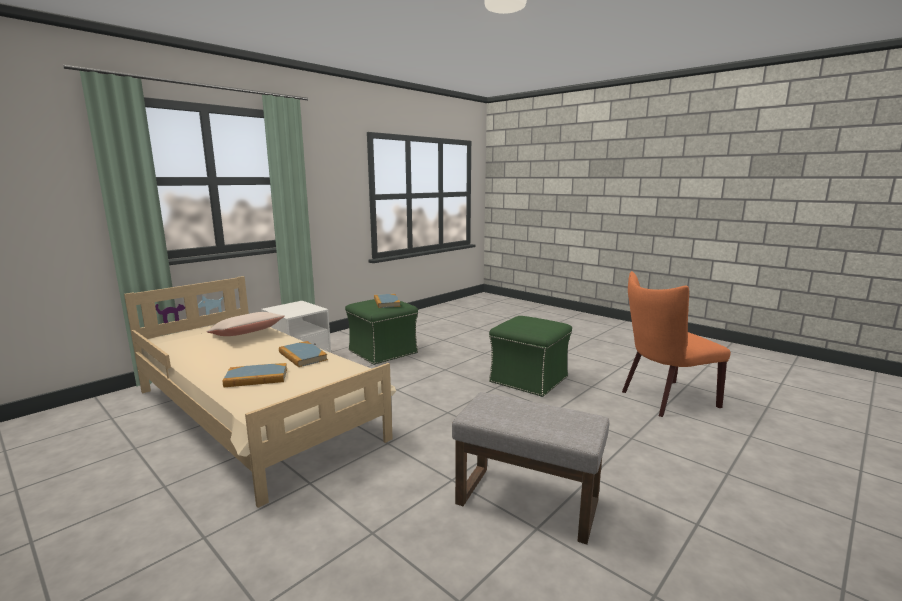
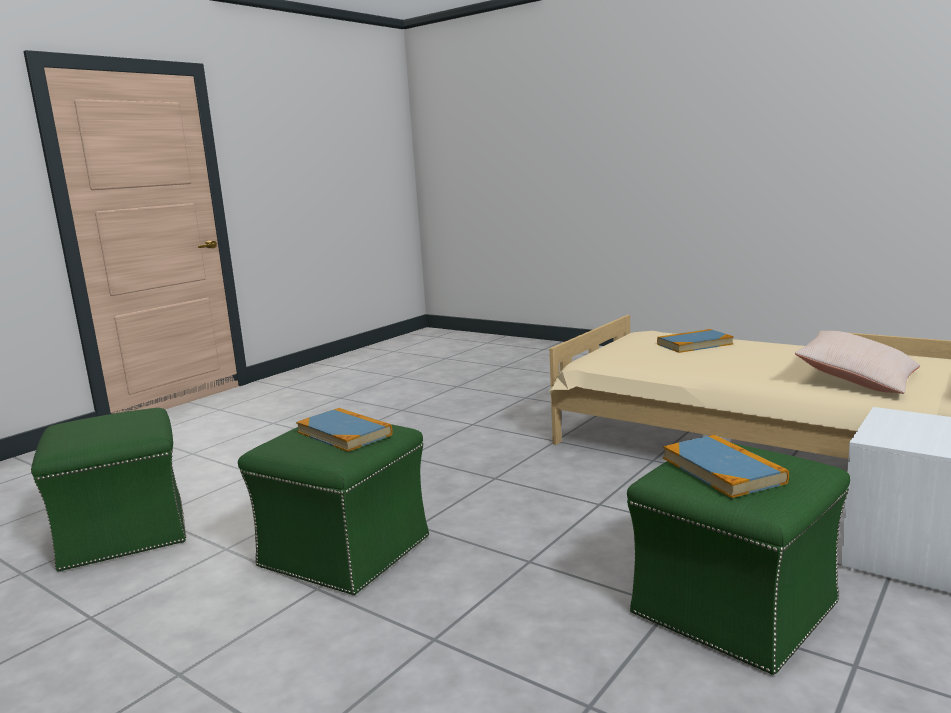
camera: 175 degrees right, 0 degrees up
book [279,341,328,367] -> book moved to [296,408,392,452]
grey ottoman [452,392,609,545] -> none
orange chair [622,271,731,417] -> green ottoman [31,408,186,572]

